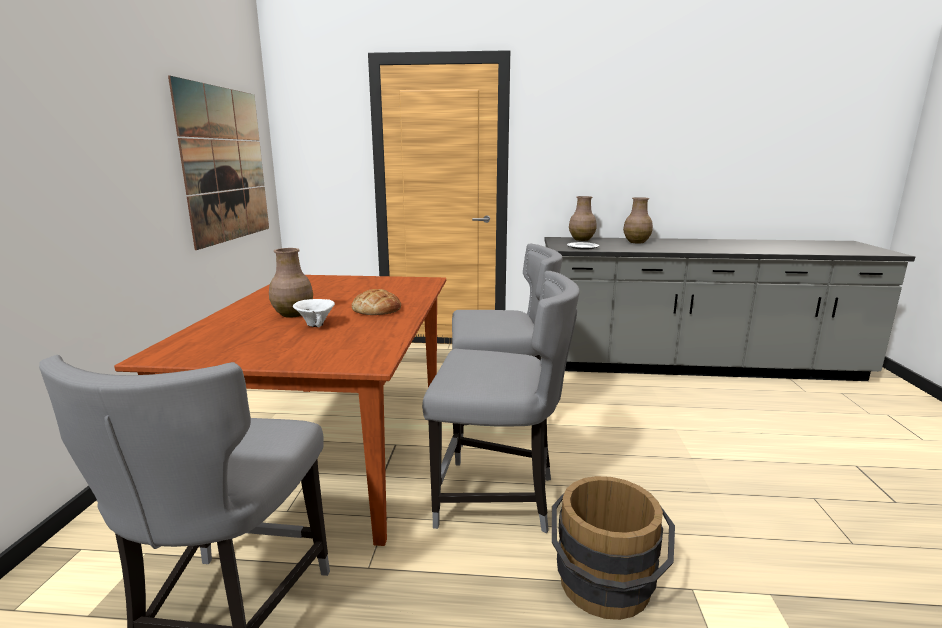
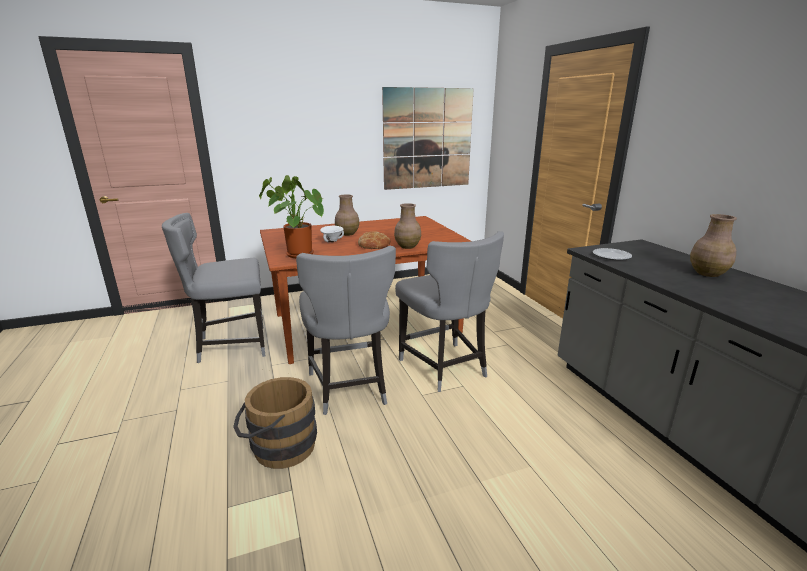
camera: 65 degrees right, 5 degrees up
brown vase [569,196,597,241] -> brown vase moved to [394,203,421,249]
none -> potted plant [259,175,324,258]

